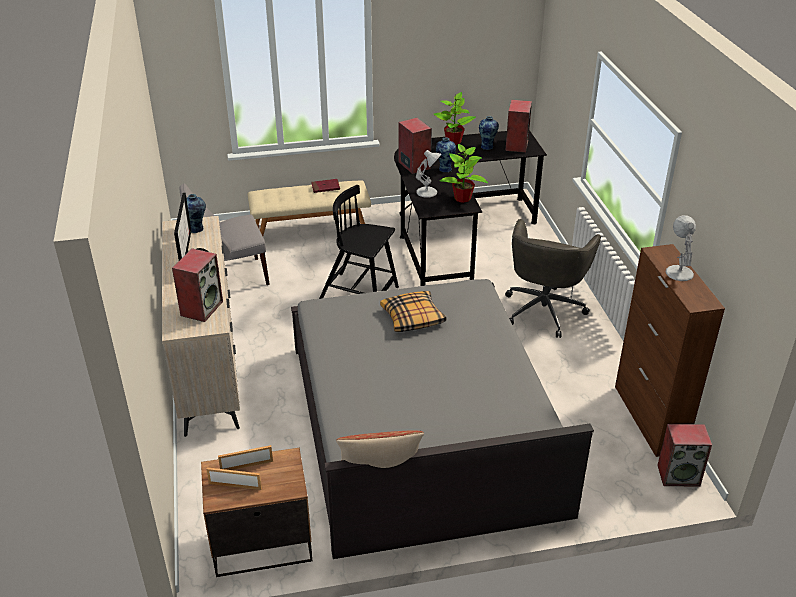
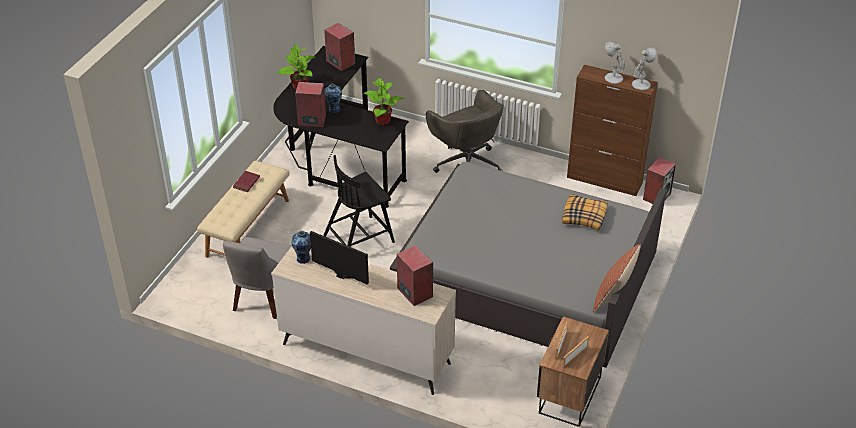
camera: 55 degrees left, 5 degrees up
pillow [380,291,446,332] -> pillow moved to [562,194,608,230]
white table lamp [416,150,442,198] -> white table lamp moved to [632,47,657,90]
vase [479,116,499,150] -> none

